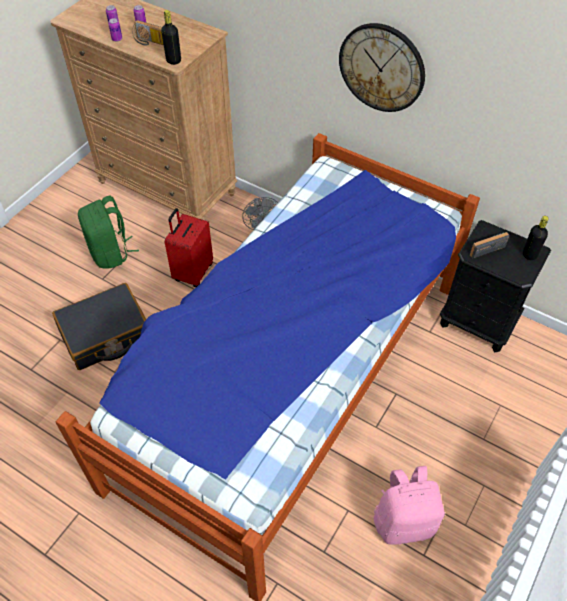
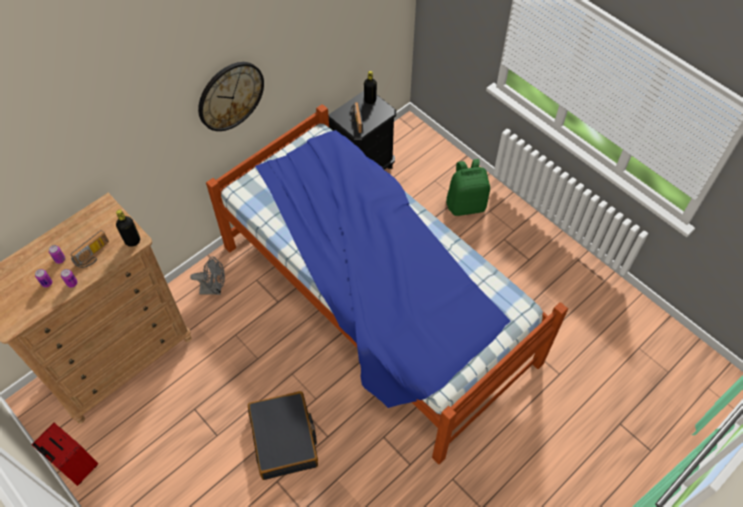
camera: 75 degrees left, 5 degrees up
green backpack [78,196,139,269] -> green backpack moved to [446,159,490,216]
red suitcase [165,208,213,287] -> red suitcase moved to [31,423,98,486]
pink backpack [374,466,445,545] -> none

